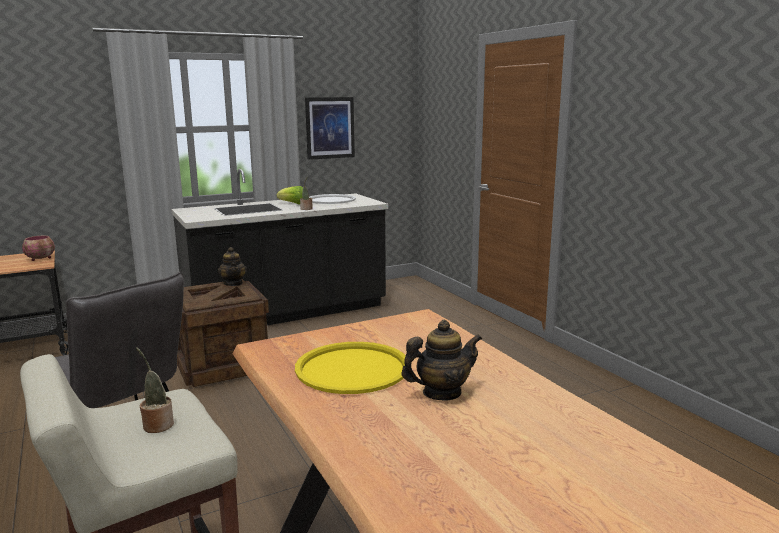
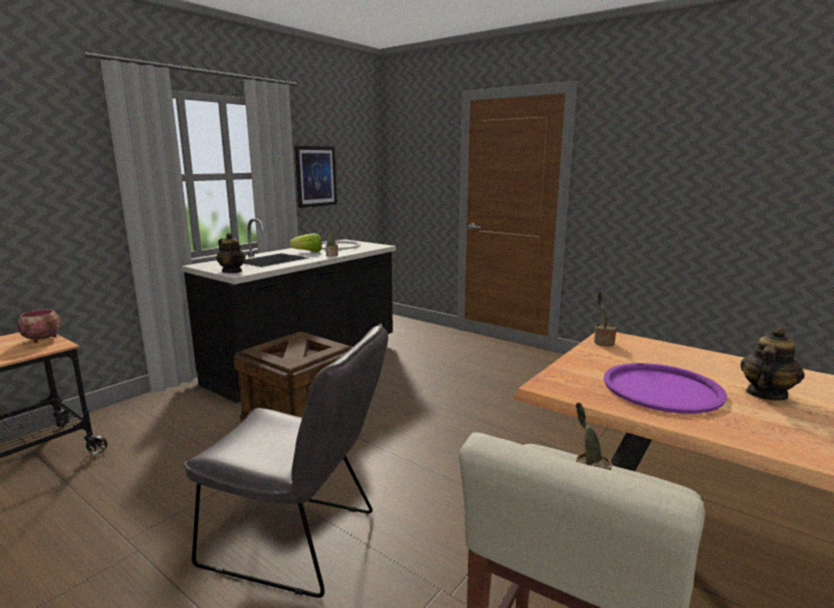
camera: 25 degrees left, 0 degrees up
teapot [218,247,247,286] -> teapot moved to [216,233,246,273]
yellow tray [295,342,406,394] -> purple tray [604,363,727,414]
none -> potted plant [594,291,617,346]

